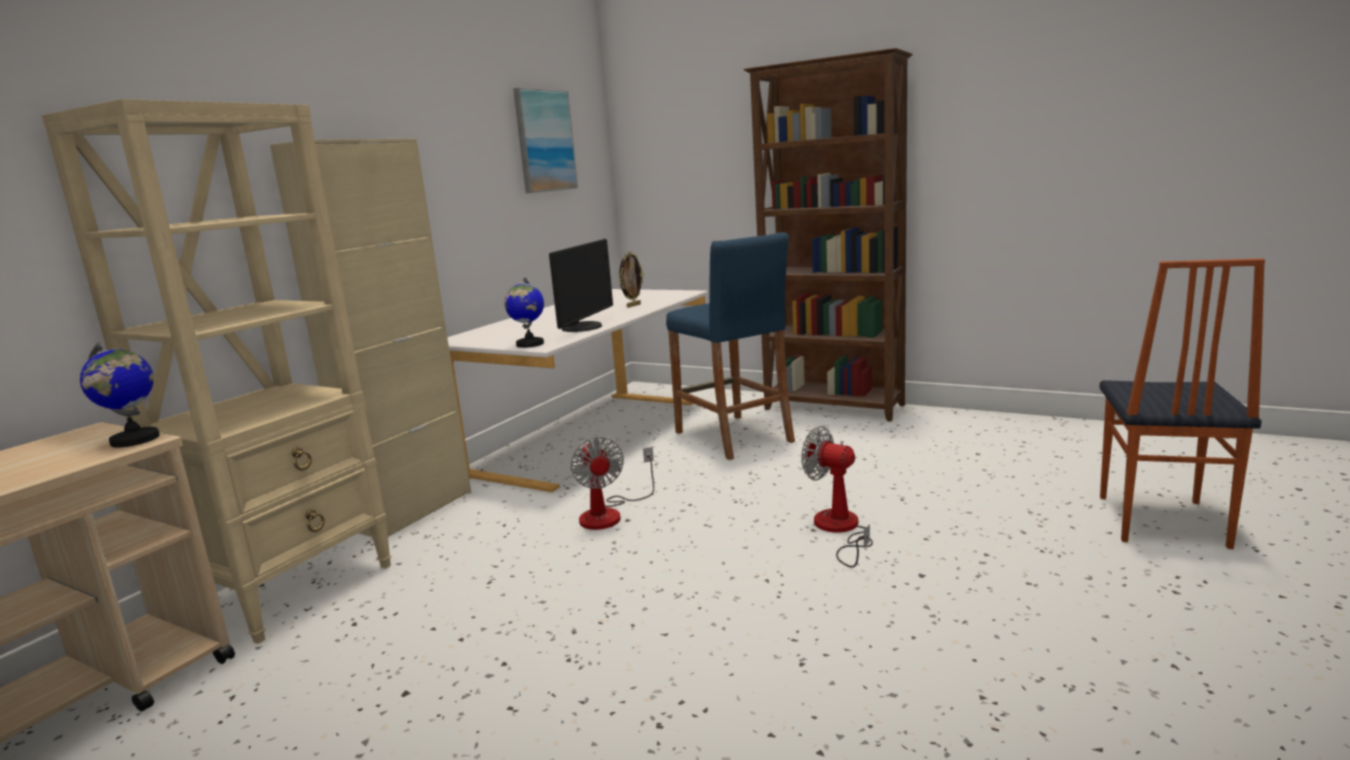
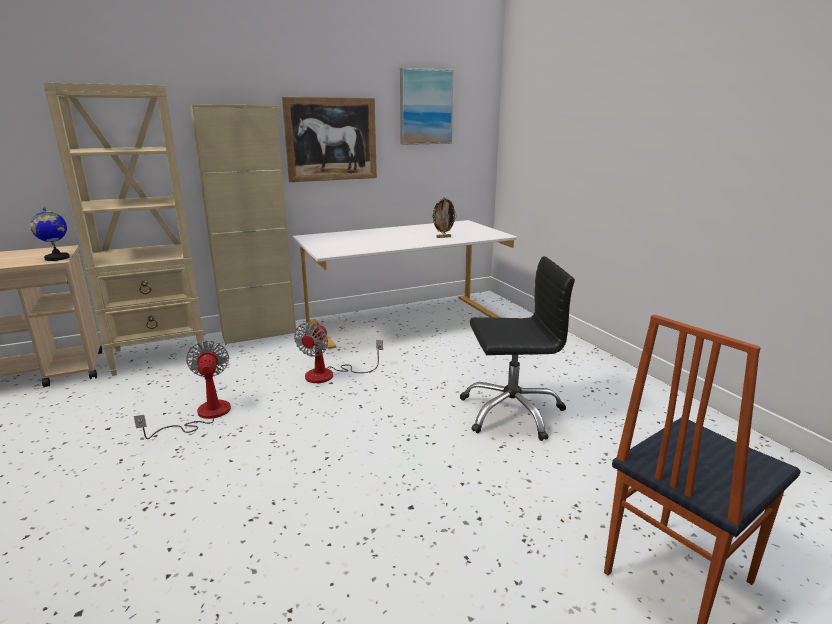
camera: 35 degrees right, 5 degrees up
globe [504,277,544,348] -> none
monitor [549,239,613,332] -> none
blue stool [666,232,795,460] -> none
brown bookcase [743,48,913,422] -> none
fan [802,426,873,568] -> fan moved to [134,340,231,439]
none -> picture [282,97,377,182]
none -> black office chair [460,256,575,441]

